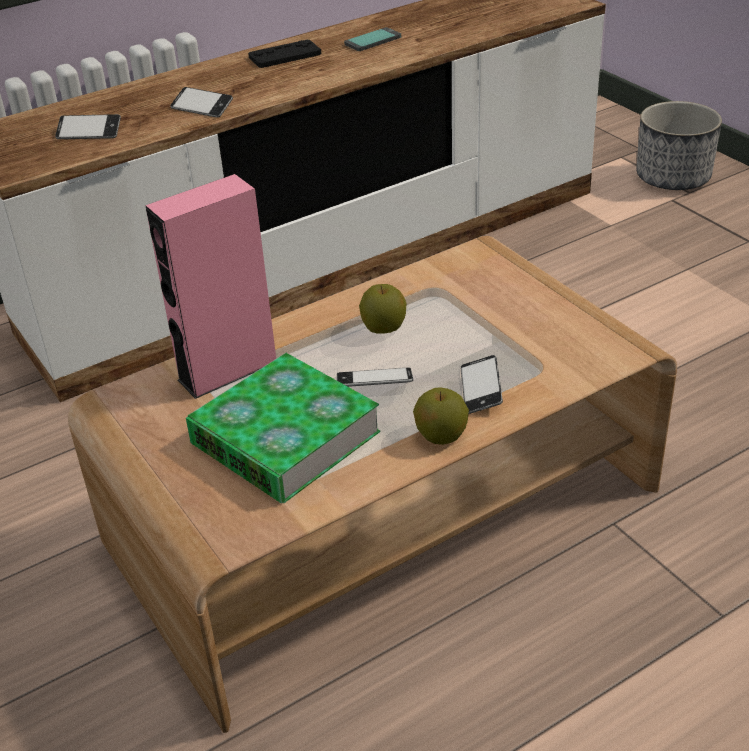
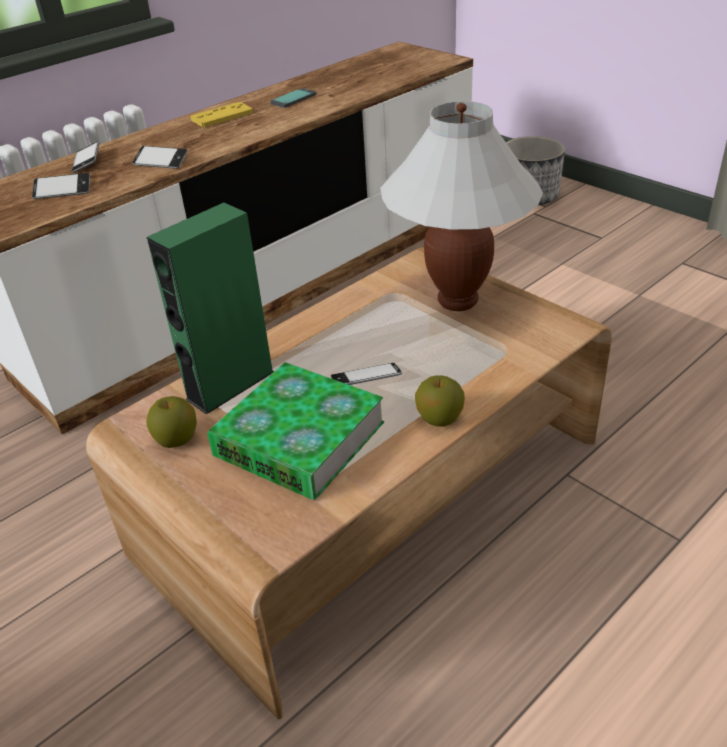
camera: 10 degrees left, 0 degrees up
pink speaker [145,174,276,399] -> green speaker [147,202,274,414]
black game controller [248,39,321,68] -> yellow game controller [190,102,253,127]
apple [359,284,406,334] -> apple moved to [146,396,197,448]
phone [460,355,503,414] -> phone moved to [72,141,99,173]
none -> white table lamp [380,101,543,311]

